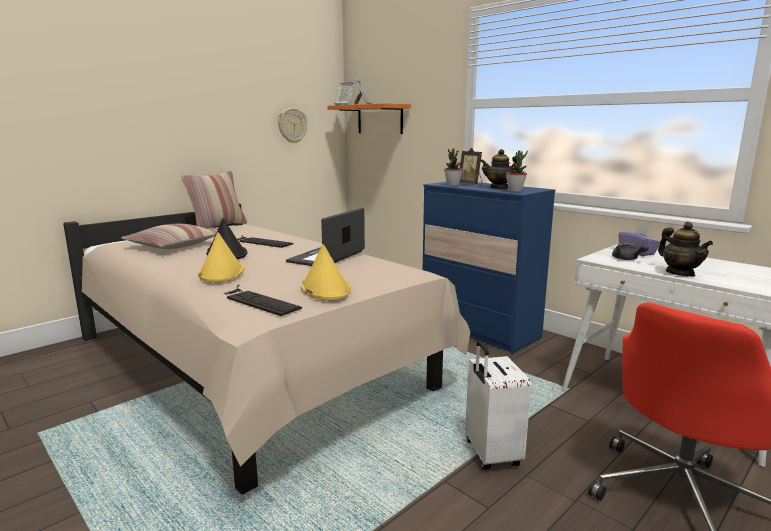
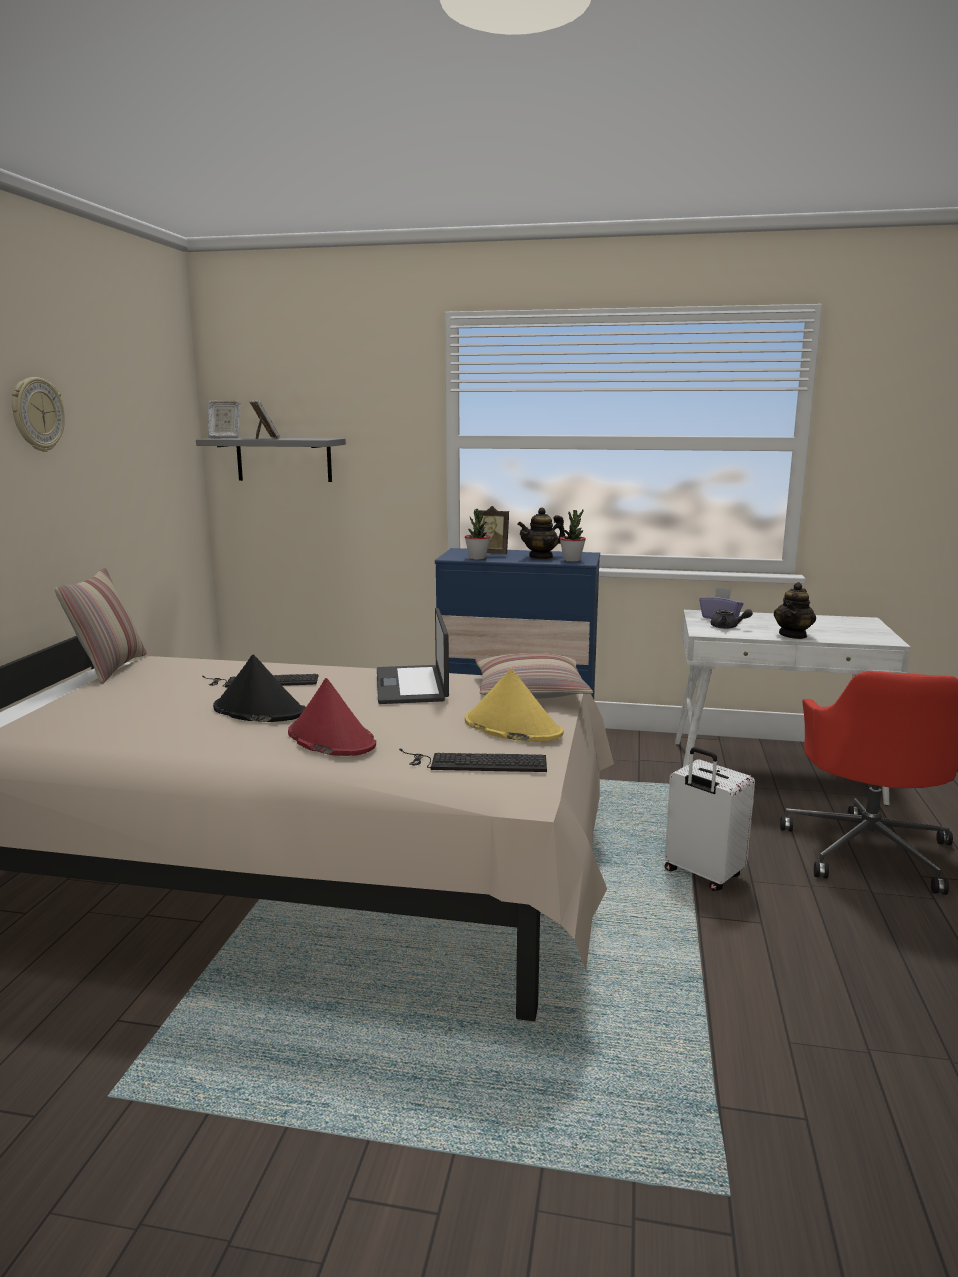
camera: 35 degrees left, 0 degrees up
pillow [121,224,216,249] -> pillow moved to [475,653,593,699]
yellow hat [198,232,244,283] -> red hat [288,678,376,756]
wall clock [278,108,307,143] -> wall clock moved to [12,377,65,452]
orange shelf [327,103,411,134] -> grey shelf [196,438,346,482]
teapot [658,222,713,277] -> teapot turned 90 degrees clockwise [774,582,816,639]

